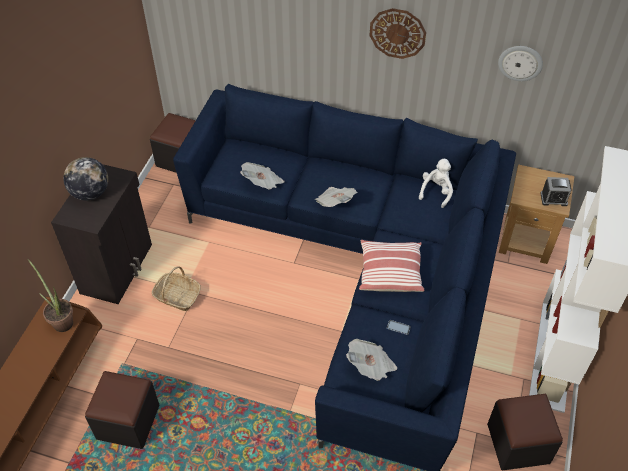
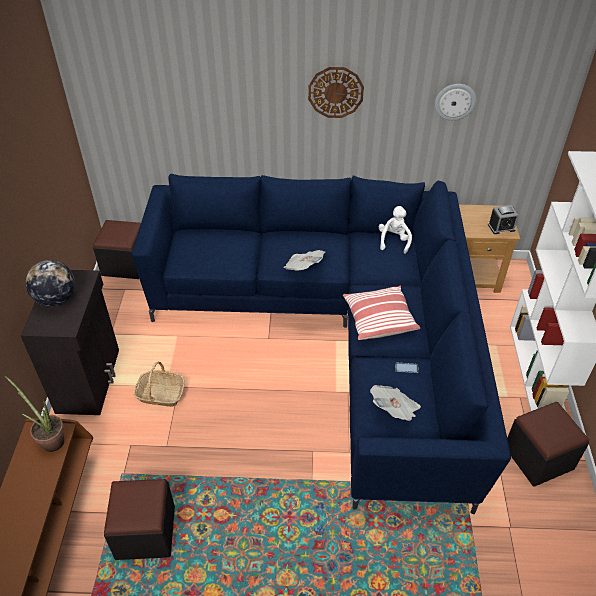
camera: 15 degrees left, 5 degrees down
newspaper [240,162,284,190] -> none

